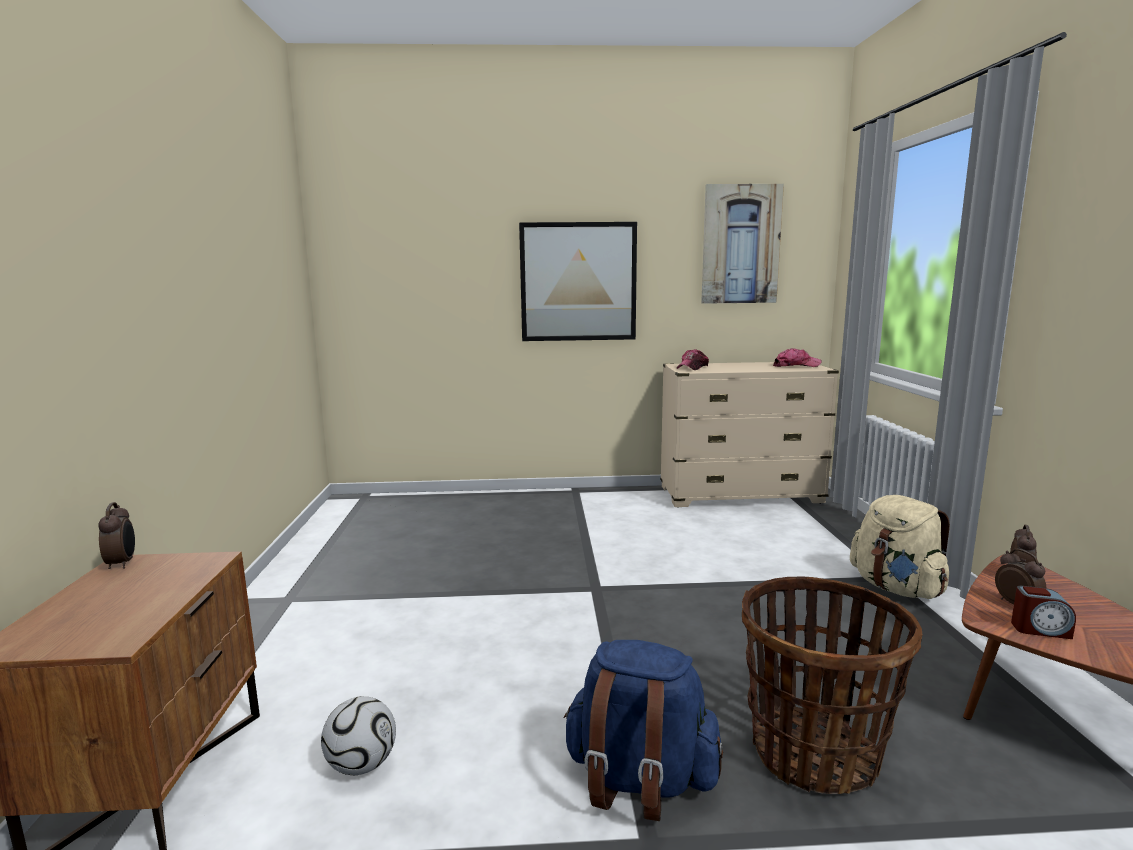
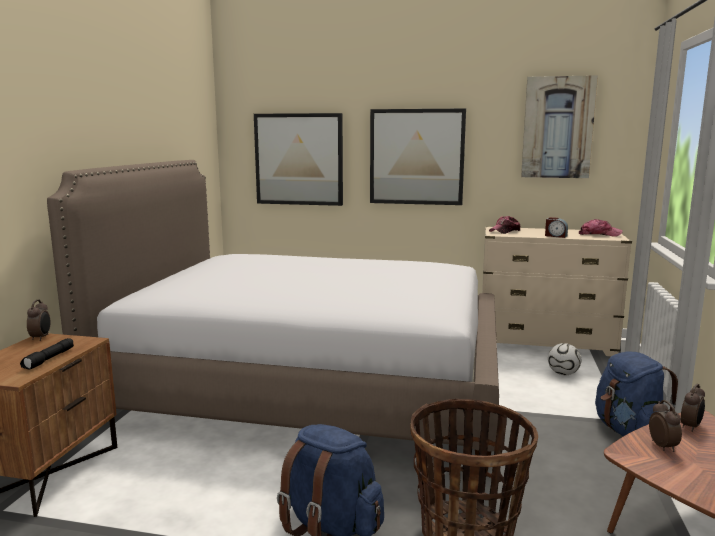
camera: 15 degrees right, 0 degrees up
football [321,696,396,775] -> football moved to [548,343,581,375]
beige backpack [850,495,950,599] -> blue backpack [595,352,678,436]
alarm clock [1011,586,1076,639] -> alarm clock moved to [545,217,568,238]
none -> black flashlight [20,338,74,370]
none -> bed [47,160,499,472]
none -> picture [254,113,343,206]

